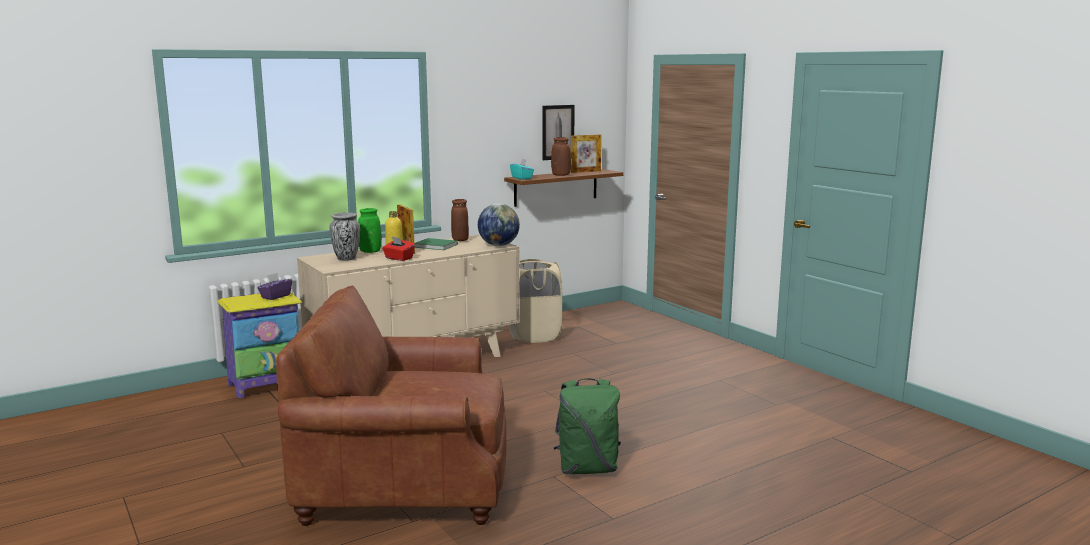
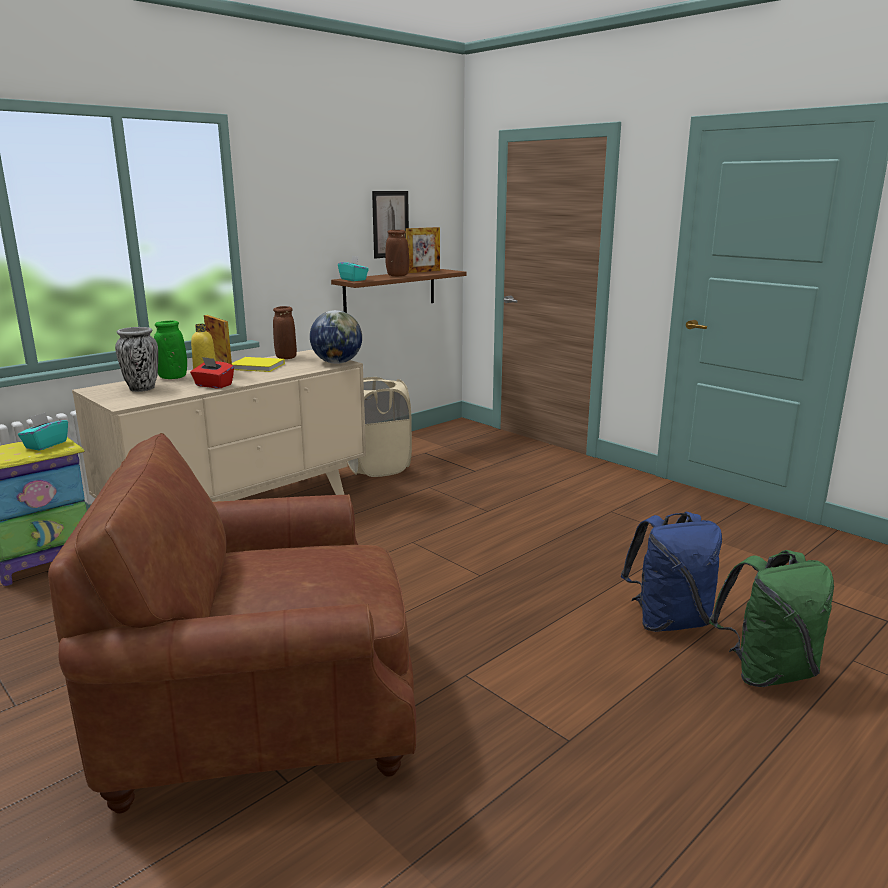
camera: 10 degrees left, 5 degrees up
purple tissue box [258,273,292,300] -> turquoise tissue box [18,412,68,451]
green book [414,238,458,250] -> yellow book [232,357,285,372]
green backpack [554,378,621,474] -> green backpack moved to [709,550,834,687]
none -> blue backpack [621,512,722,632]

